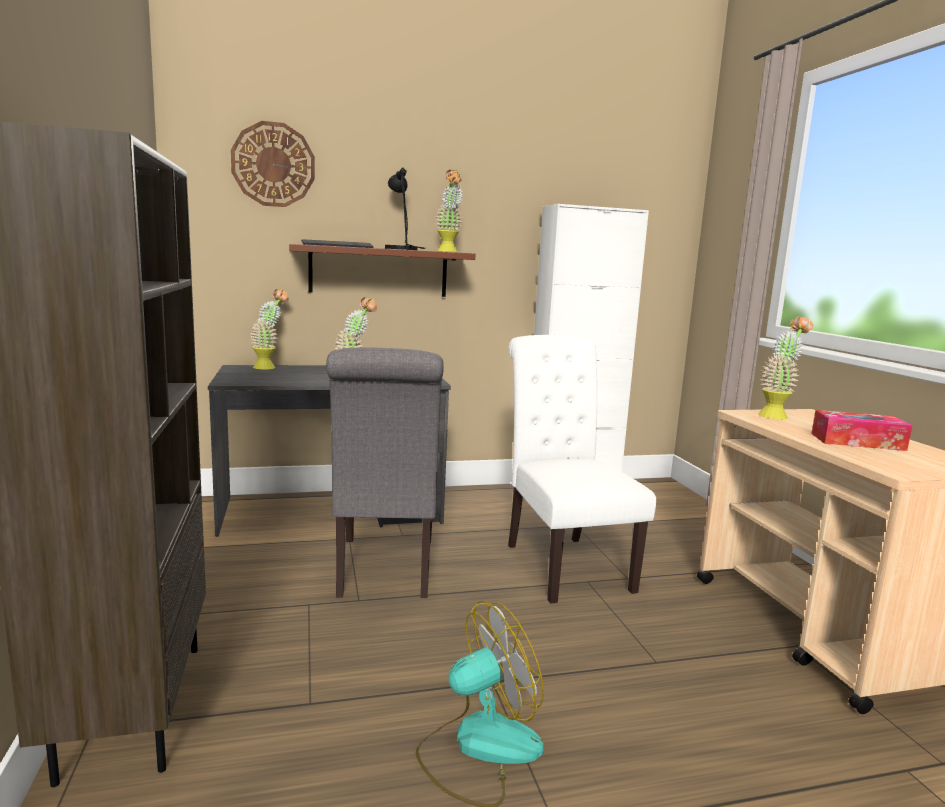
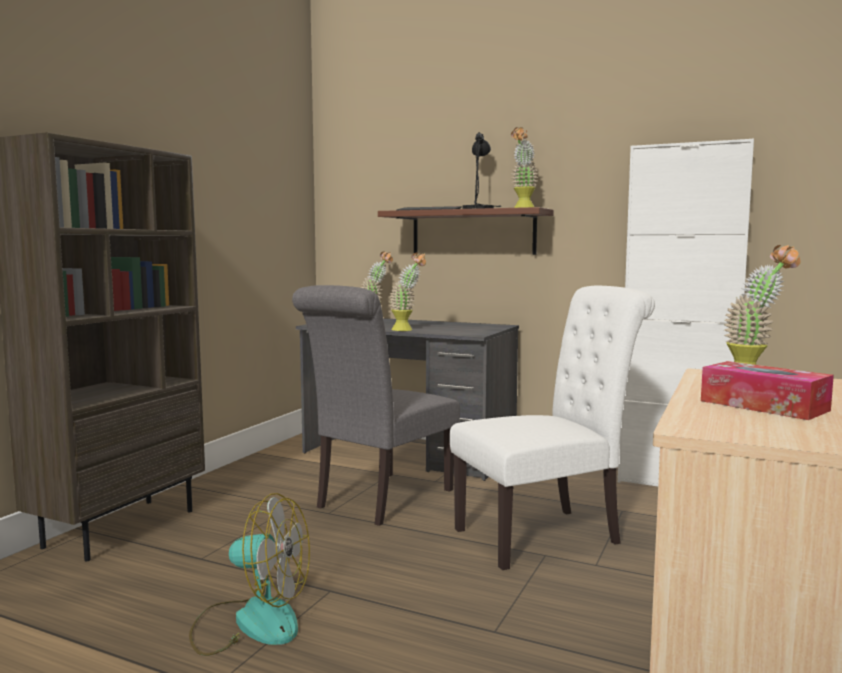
camera: 40 degrees right, 5 degrees down
wall clock [231,121,315,207] -> none
white chair [508,335,656,604] -> white chair turned 45 degrees clockwise [449,286,655,570]

